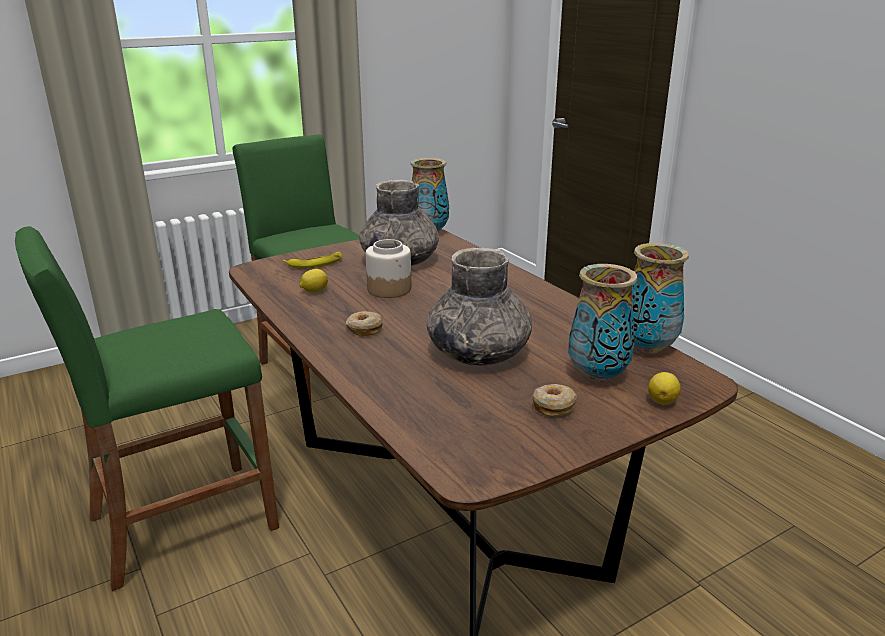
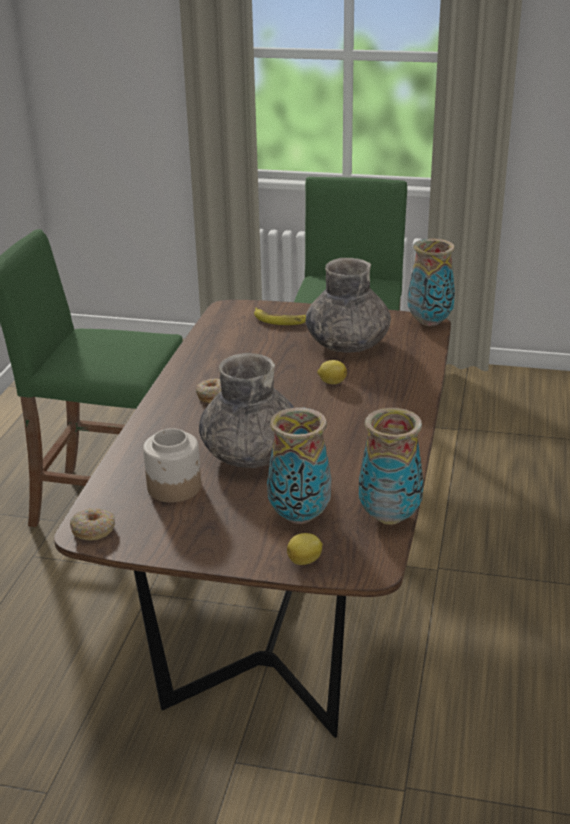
camera: 45 degrees right, 5 degrees up
lemon [299,269,328,293] -> lemon moved to [317,360,347,384]
jar [366,239,411,298] -> jar moved to [143,428,201,503]
donut [533,384,577,417] -> donut moved to [70,508,115,540]

